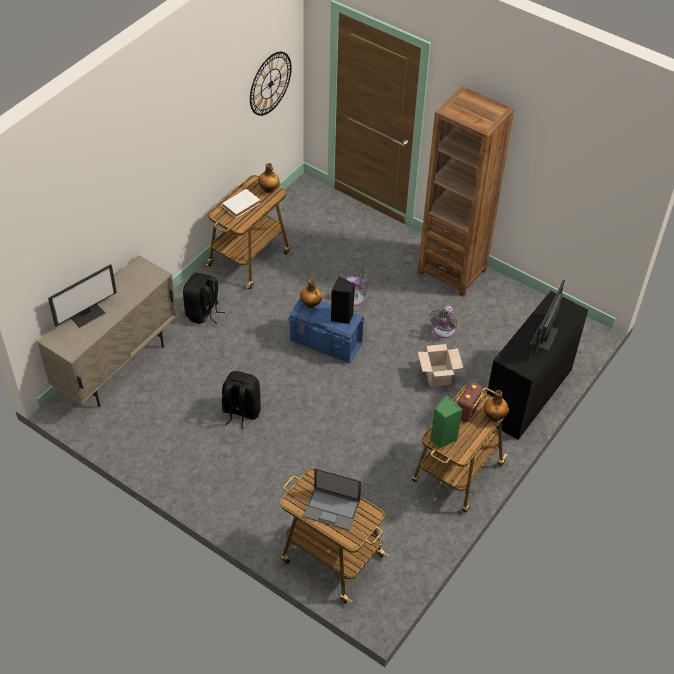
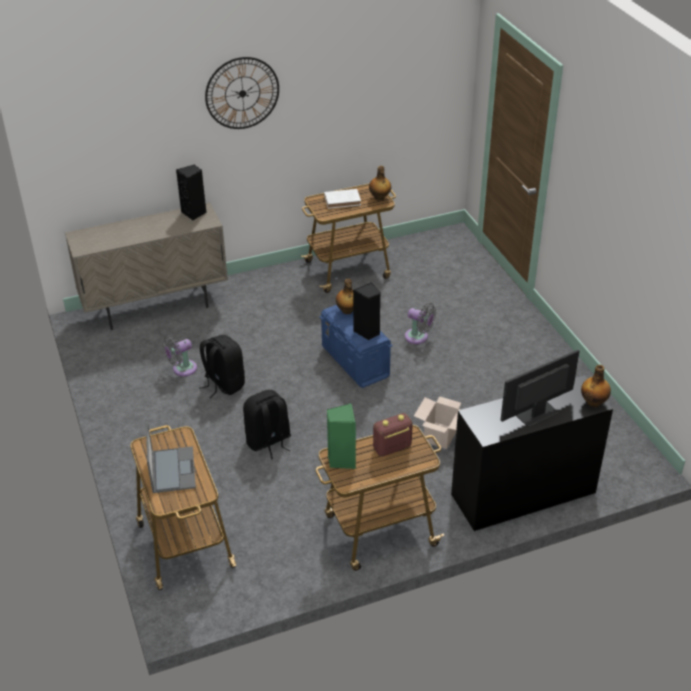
camera: 35 degrees right, 10 degrees down
monitor [48,264,117,328] -> none
black backpack [183,273,225,324] -> black backpack moved to [243,390,291,459]
wall clock [250,52,292,116] -> wall clock moved to [205,57,279,129]
laptop [303,468,361,531] -> laptop turned 150 degrees counterclockwise [146,421,196,493]
brown bookcase [418,86,514,296] -> none
grey fan [429,305,457,338] -> grey fan moved to [162,335,197,376]
bottle [484,390,508,422] -> bottle moved to [581,365,611,408]
none -> black speaker [176,165,207,221]

